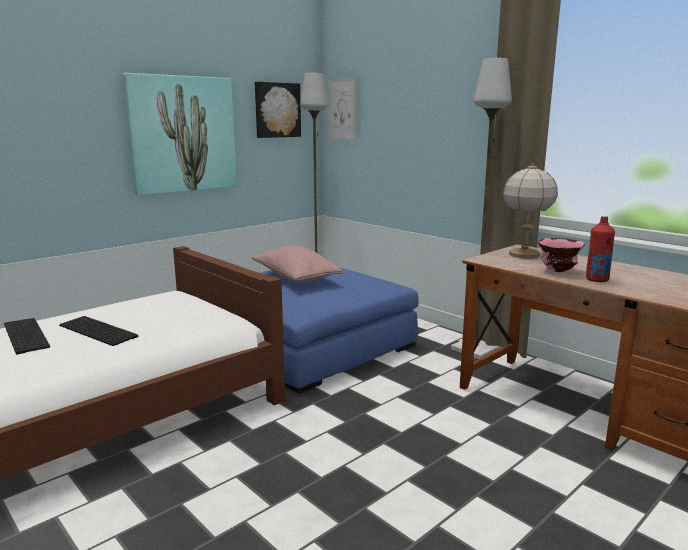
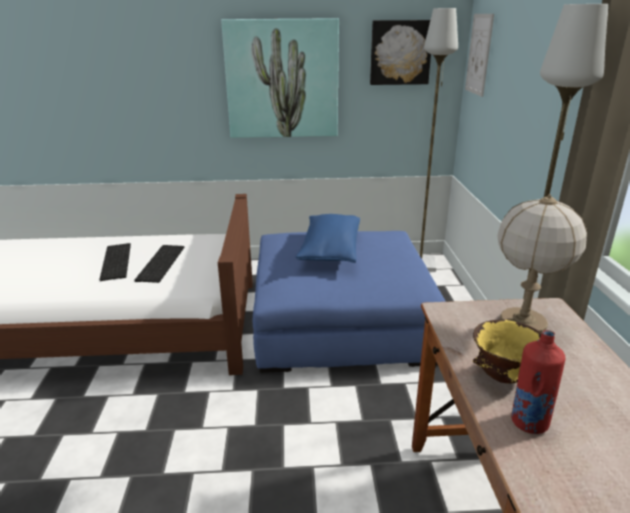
camera: 40 degrees right, 10 degrees up
keyboard [4,318,50,355] -> keyboard moved to [135,245,185,283]
pink pillow [252,245,343,282] -> blue pillow [296,214,360,263]
pink bowl [538,238,585,272] -> yellow bowl [473,320,542,384]

